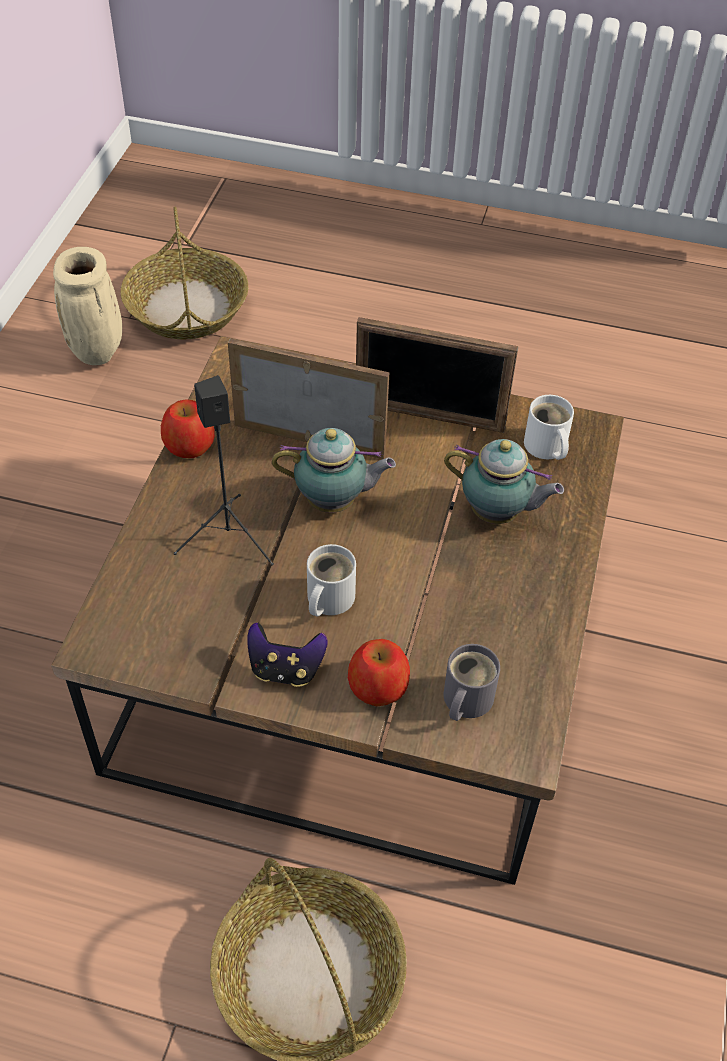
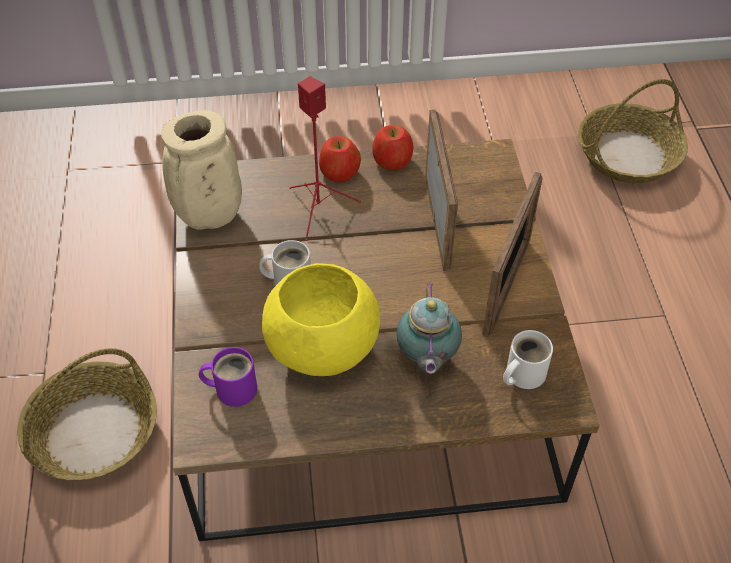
camera: 70 degrees right, 0 degrees up
beige vase [53,247,122,365] -> beige vase moved to [161,110,242,230]
black speaker [174,375,274,566] -> red speaker [290,76,361,241]
game controller [247,622,328,687] -> none
teapot [272,428,396,513] -> none
apple [348,639,410,707] -> apple moved to [319,136,361,182]
picture frame [356,317,519,433] -> picture frame turned 150 degrees counterclockwise [482,171,542,337]
grey mug [443,644,500,721] -> purple mug [199,347,257,407]
none -> yellow bowl [262,263,380,376]

